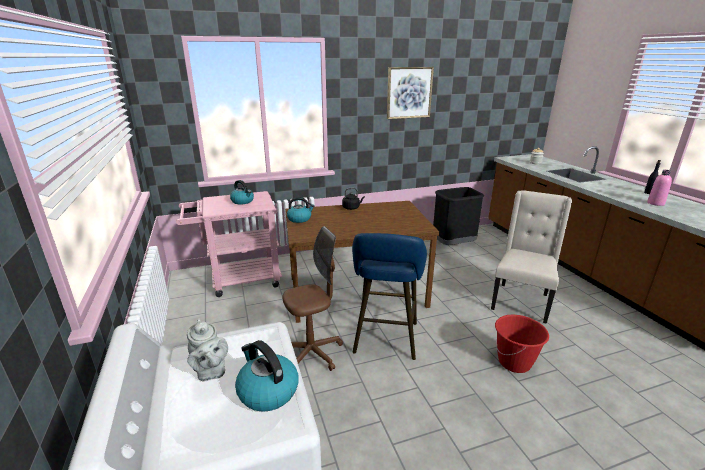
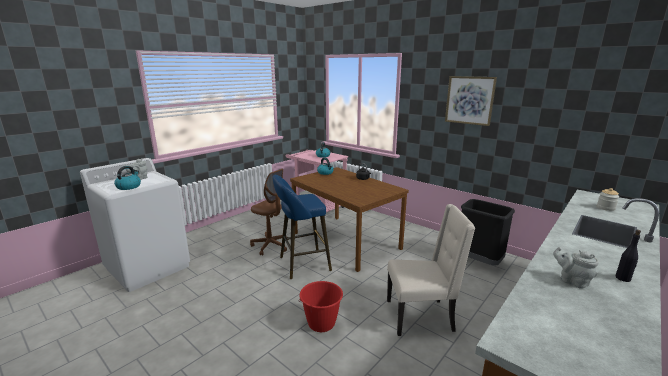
camera: 60 degrees right, 5 degrees down
pink bottle [647,170,672,206] -> grey teapot [553,247,599,289]

